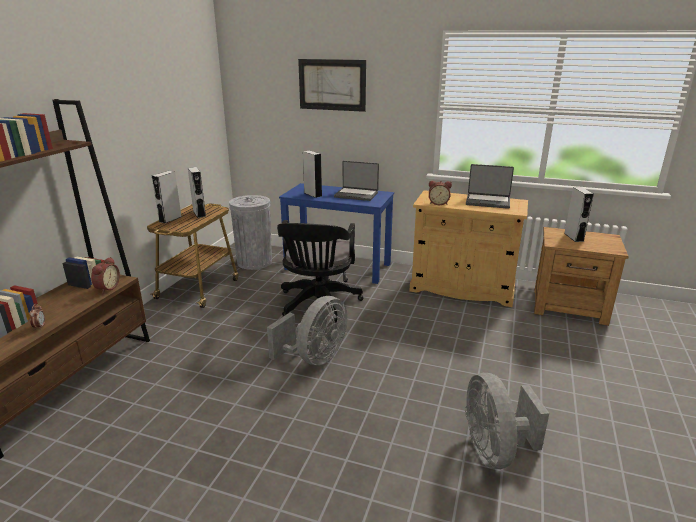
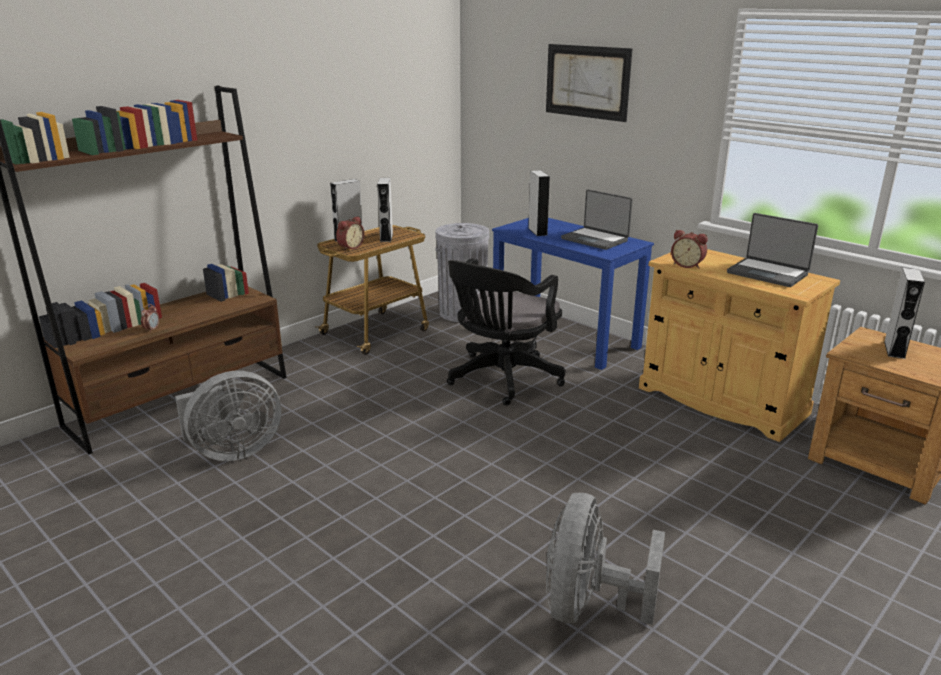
camera: 25 degrees right, 0 degrees up
alarm clock [91,257,120,293] -> alarm clock moved to [336,216,364,251]
grey fan [267,296,347,365] -> grey fan moved to [175,371,282,461]

